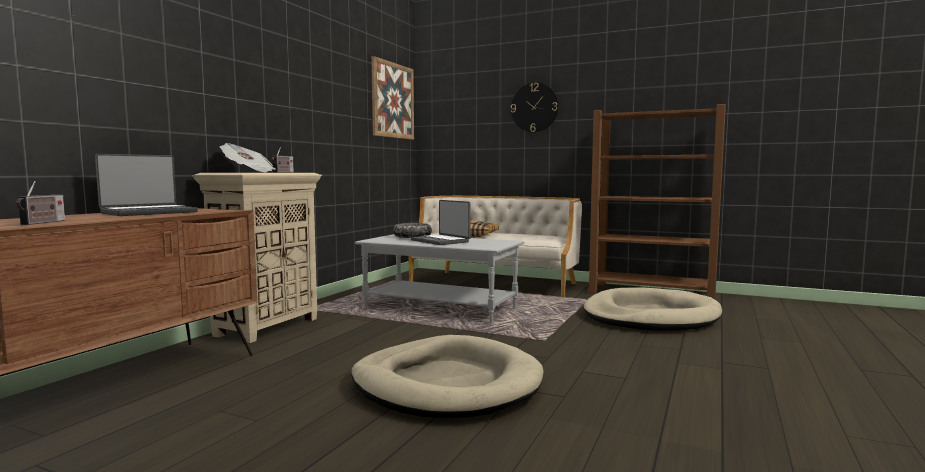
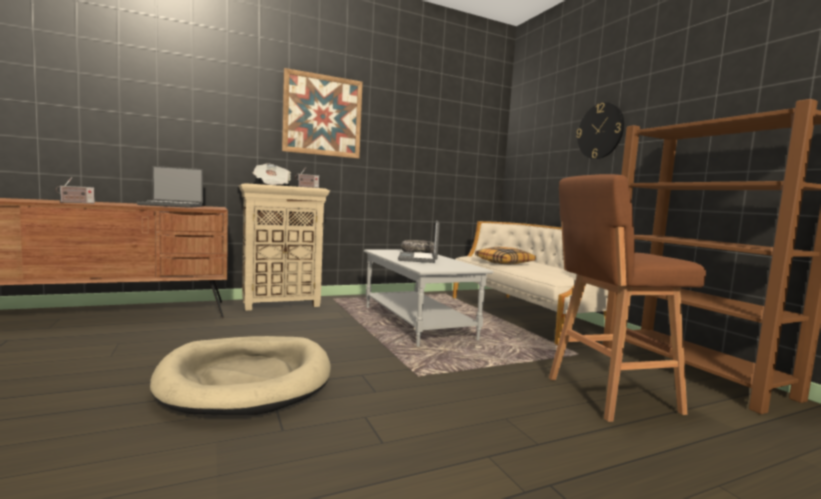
camera: 40 degrees right, 0 degrees up
picture [371,56,414,140] -> picture moved to [282,68,363,159]
beige dog bed [584,288,722,331] -> brown stool [549,174,706,422]

